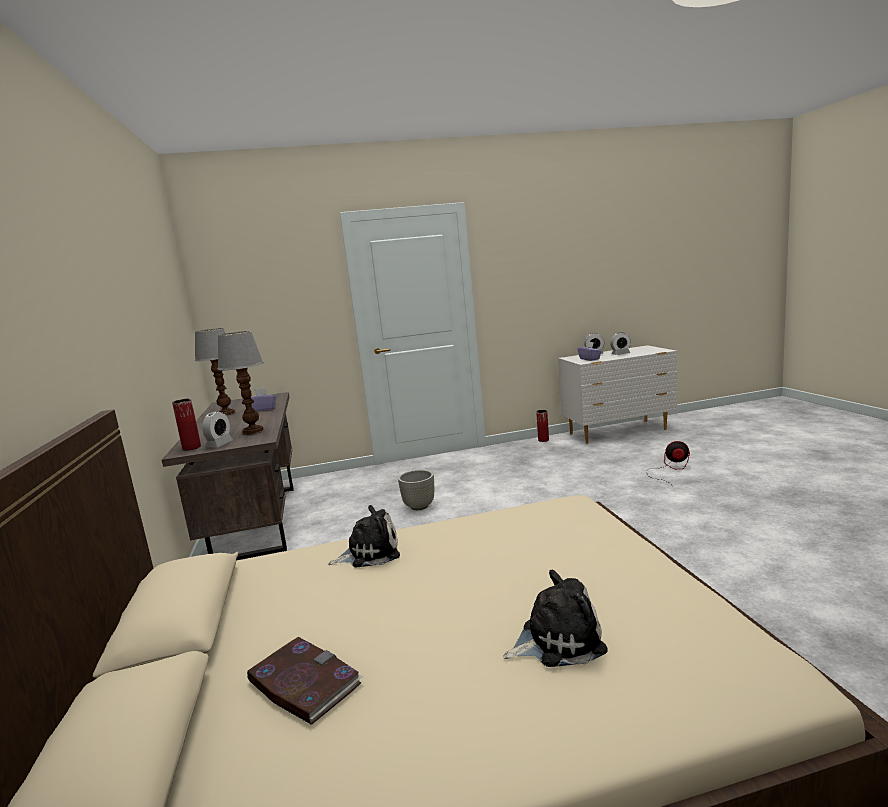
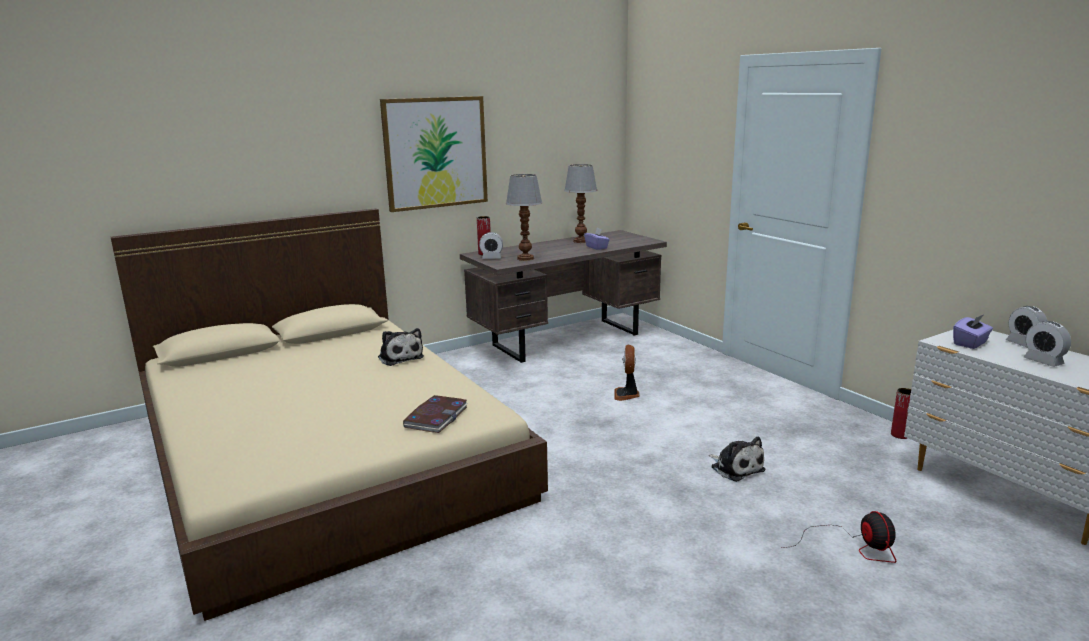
camera: 70 degrees right, 5 degrees up
book [247,637,363,725] -> book moved to [403,395,468,433]
grey planter [398,470,434,510] -> fan [614,345,640,401]
plush toy [503,570,608,667] -> plush toy moved to [709,437,766,482]
none -> picture [380,96,488,212]

